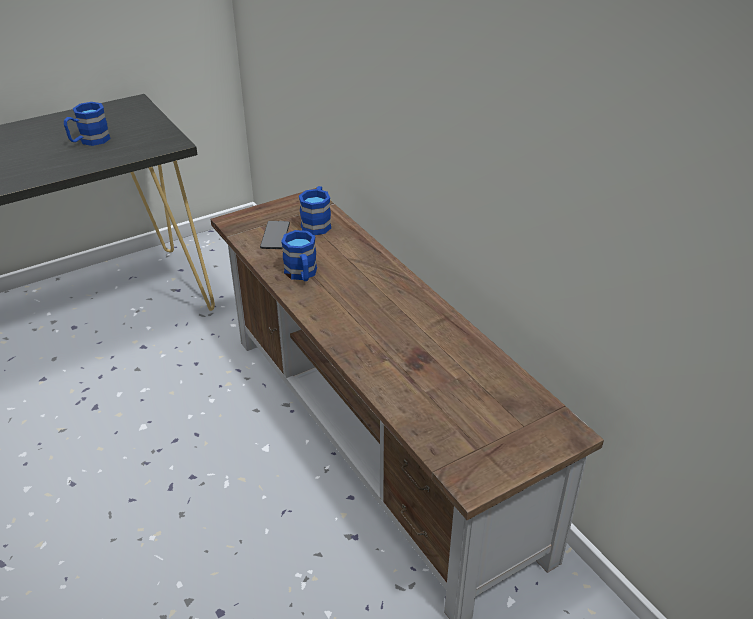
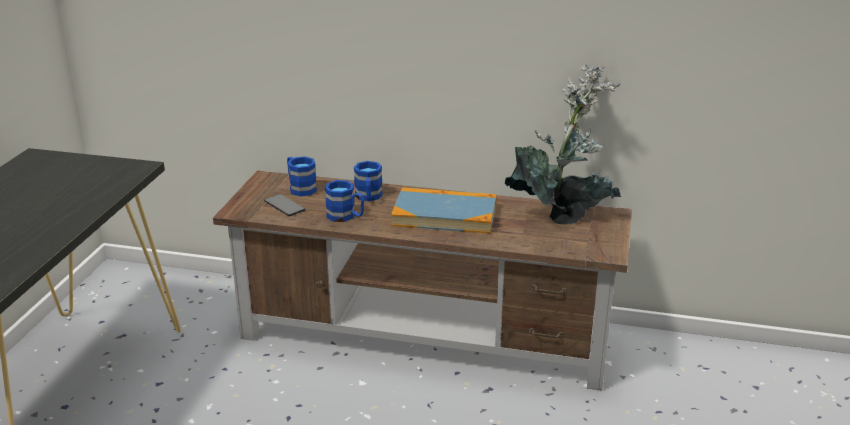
camera: 45 degrees left, 10 degrees down
blue mug [64,102,111,146] -> blue mug moved to [354,161,383,201]
none -> book [391,188,497,234]
none -> potted plant [505,65,621,224]

